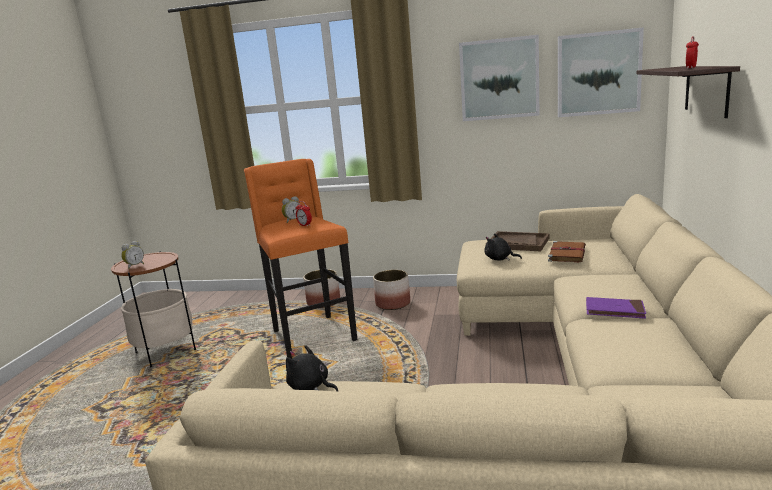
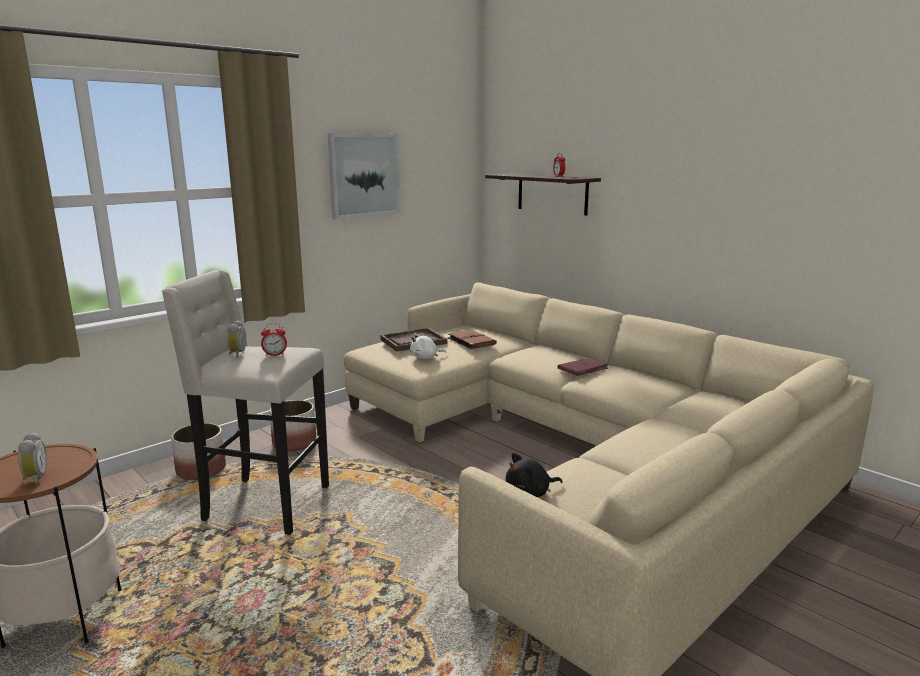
camera: 55 degrees left, 0 degrees up
orange stool [244,159,357,359] -> beige stool [162,270,329,535]
black plush toy [485,233,522,261] -> white plush toy [410,333,446,359]
picture [558,27,644,117] -> none
purple book [586,297,646,319] -> red book [558,358,609,376]

